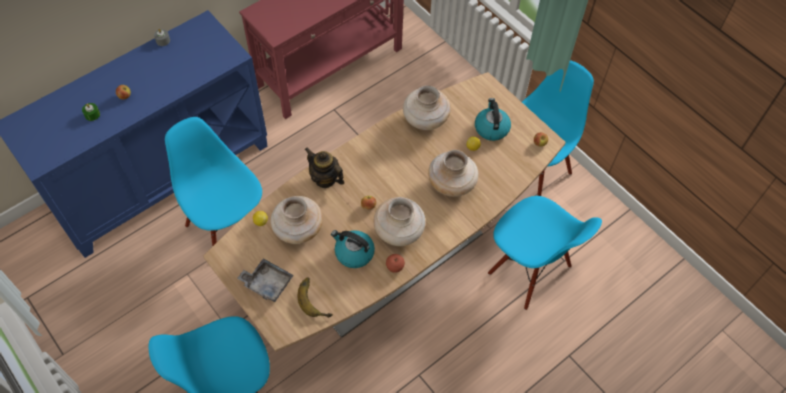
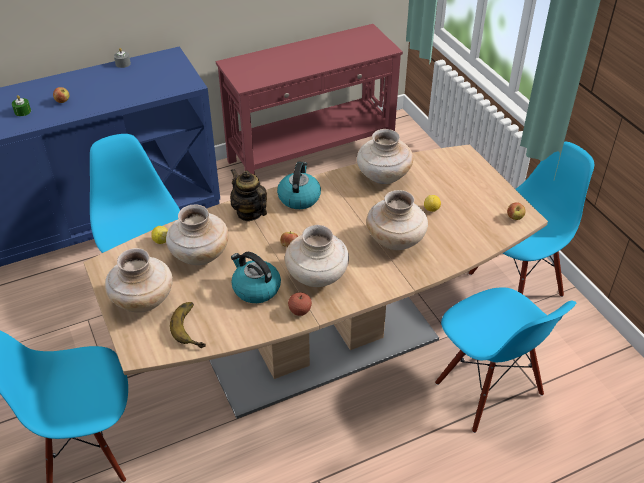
camera: 15 degrees right, 15 degrees down
grey tray [237,258,294,302] -> beige vase [105,248,173,313]
kettle [475,98,511,141] -> kettle moved to [277,161,321,209]

